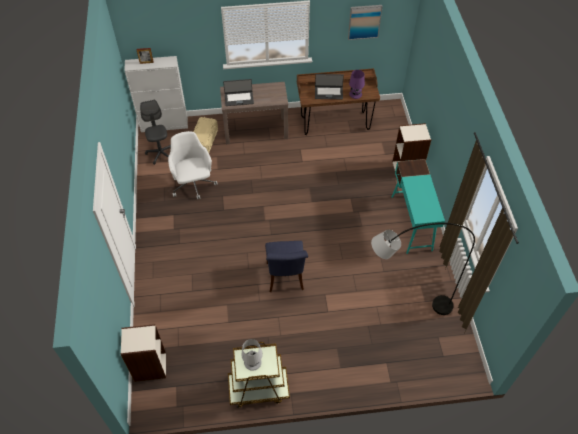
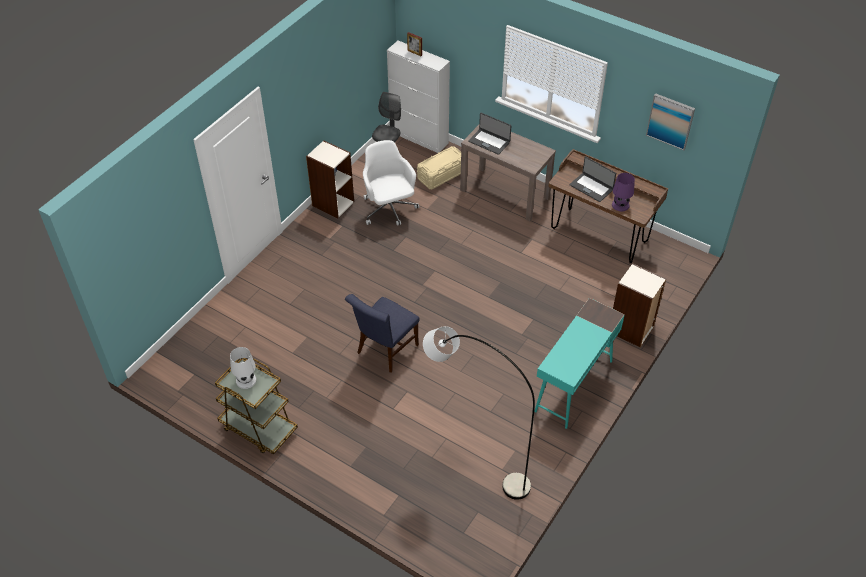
camera: 40 degrees right, 5 degrees down
bookcase [121,324,166,382] -> bookcase moved to [306,140,354,218]
white office chair [168,131,218,199] -> white office chair turned 45 degrees counterclockwise [363,140,419,226]

